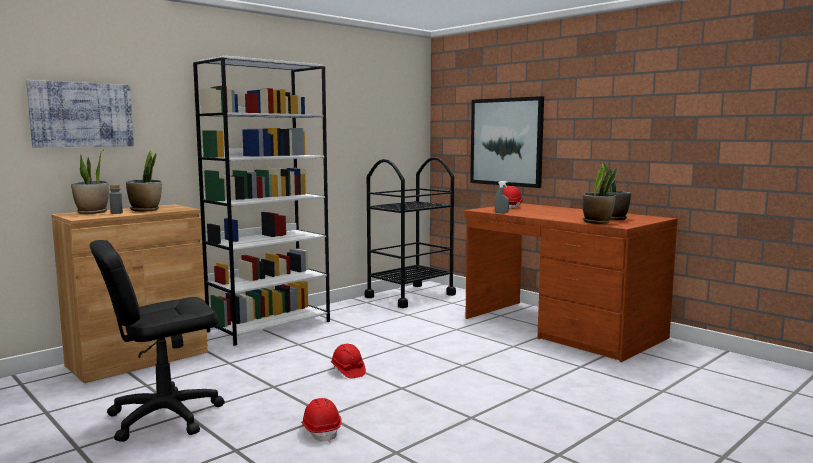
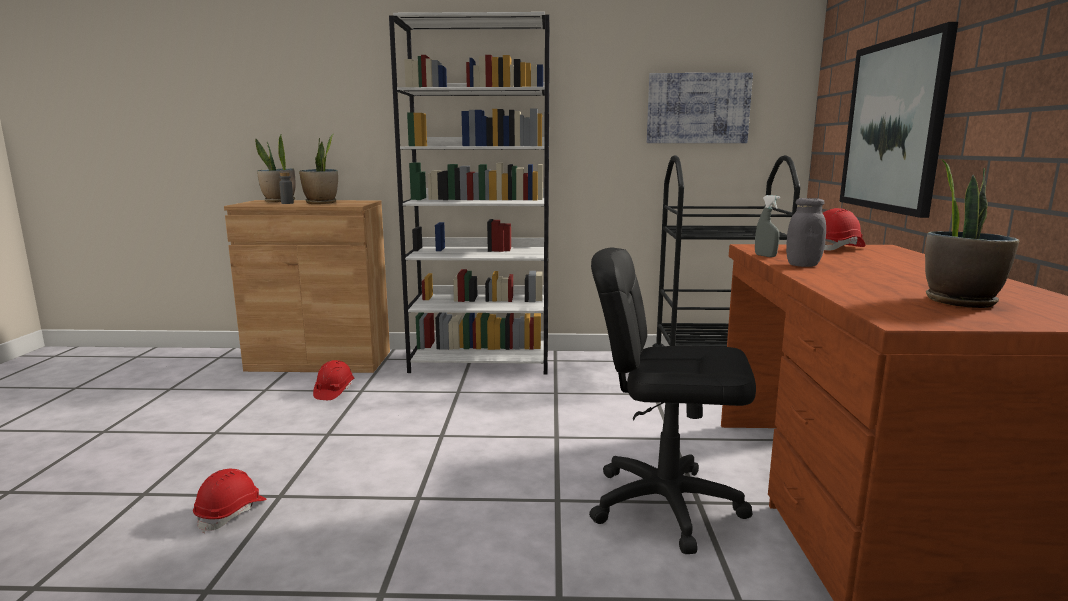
camera: 45 degrees right, 5 degrees up
picture [26,80,134,147] -> picture moved to [647,73,753,143]
black office chair [90,240,225,442] -> black office chair moved to [589,248,756,554]
red hard hat [331,344,366,378] -> red hard hat moved to [313,360,354,400]
potted plant [583,163,617,224] -> none
none -> grey jar [786,198,826,267]

